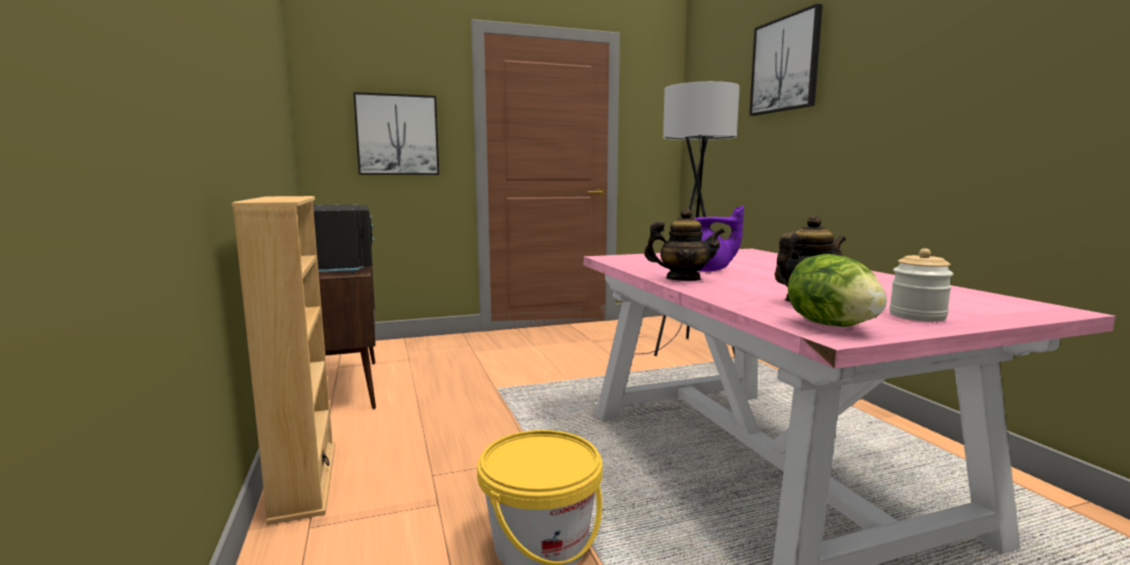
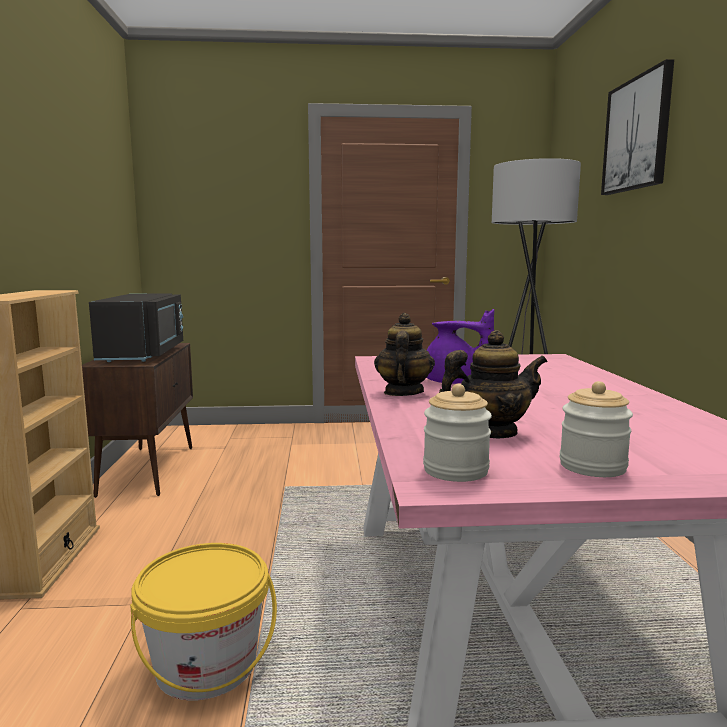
camera: 15 degrees right, 0 degrees up
picture [353,92,439,175] -> none
teapot [644,208,725,281] -> teapot turned 105 degrees counterclockwise [374,313,435,396]
lettuce [788,254,887,327] -> jar [423,384,492,482]

